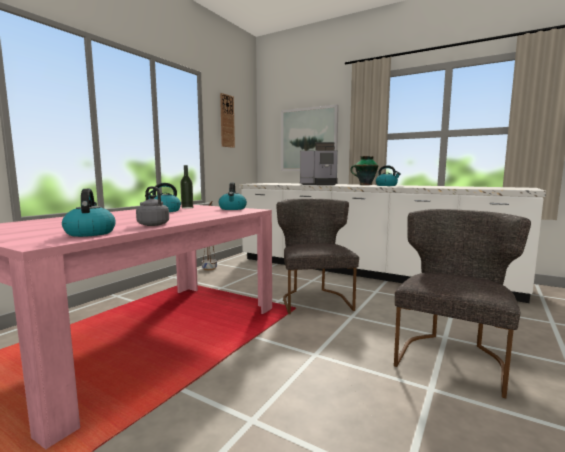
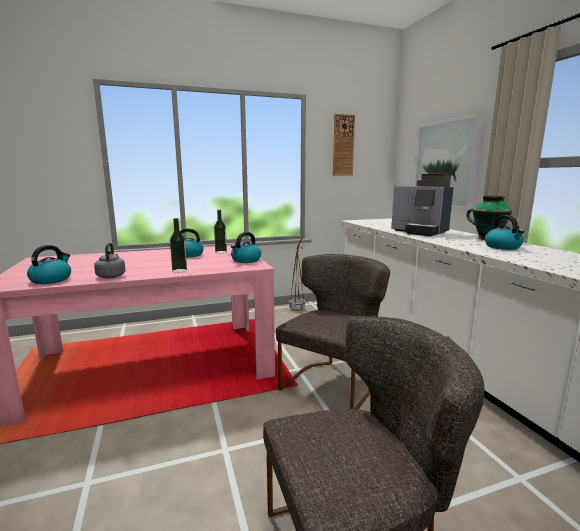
camera: 40 degrees right, 5 degrees up
none -> bottle [170,218,187,273]

